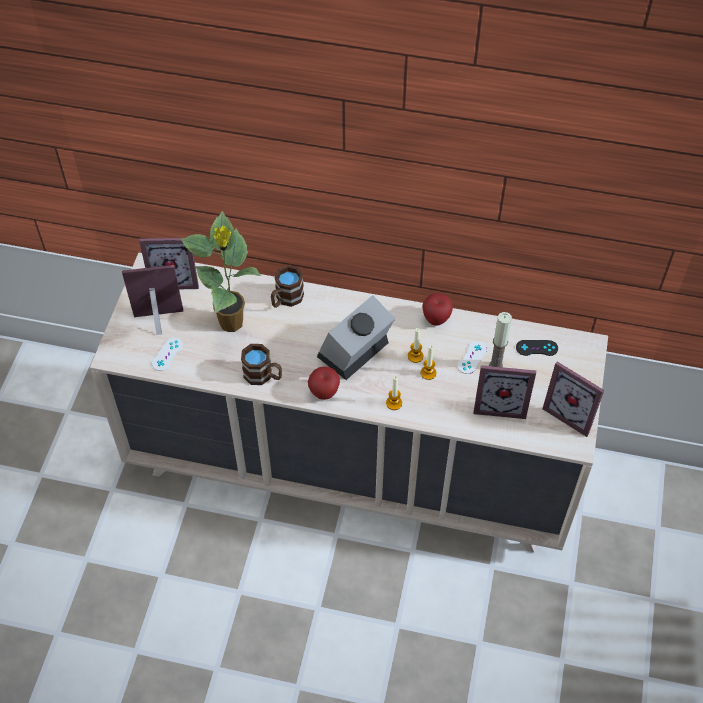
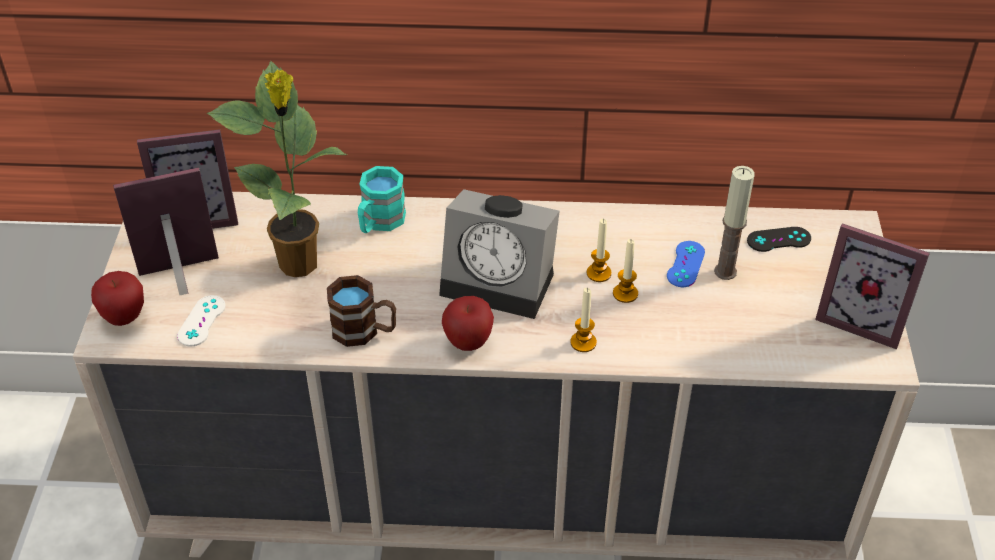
camera: 10 degrees left, 10 degrees down
brown mug [271,265,304,308] -> turquoise mug [358,166,406,233]
alarm clock [317,295,395,380] -> alarm clock turned 105 degrees counterclockwise [439,189,560,319]
apple [422,293,453,326] -> apple moved to [91,271,144,326]
white game controller [457,341,487,374] -> blue game controller [667,241,705,287]
picture frame [473,365,536,419] -> none

